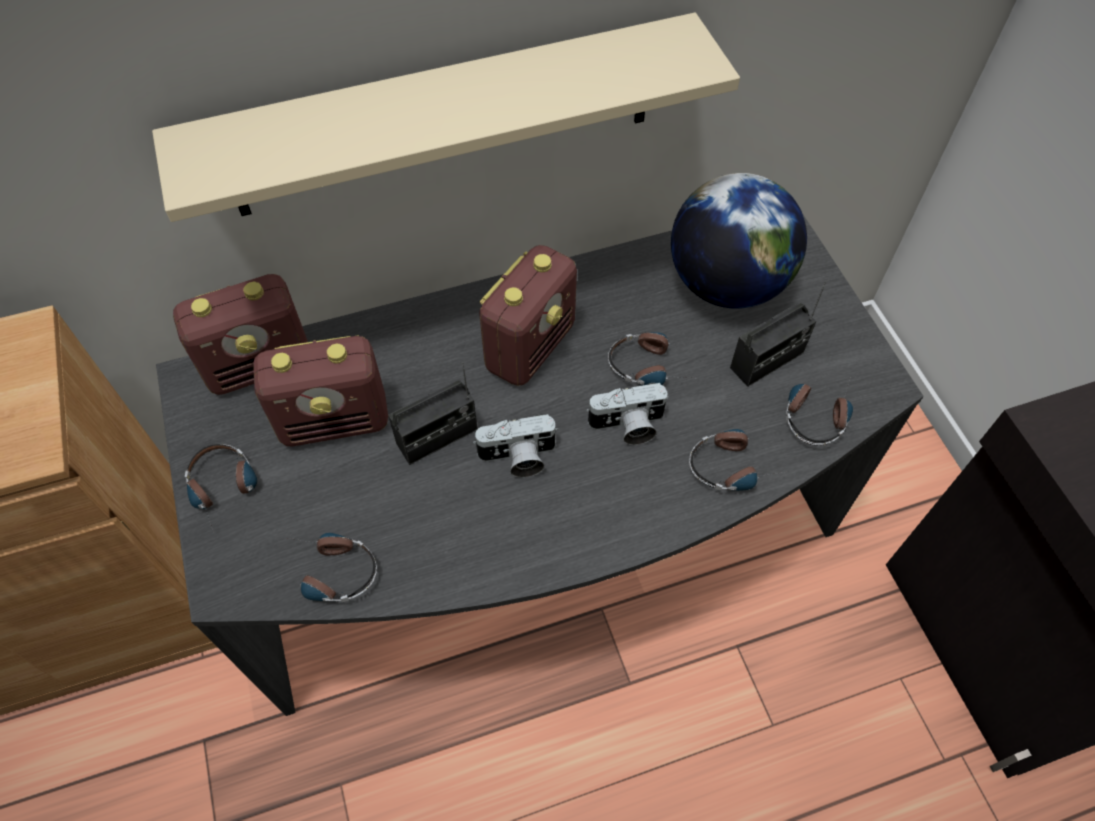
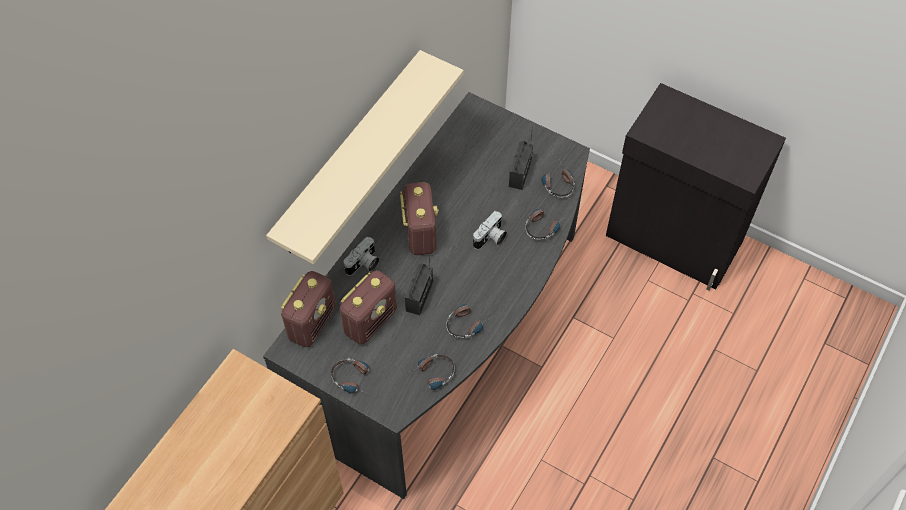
camera: 40 degrees left, 0 degrees up
camera [473,414,558,477] -> camera moved to [344,237,380,276]
headphones [608,332,689,386] -> headphones moved to [446,304,483,338]
globe [671,173,807,309] -> none

